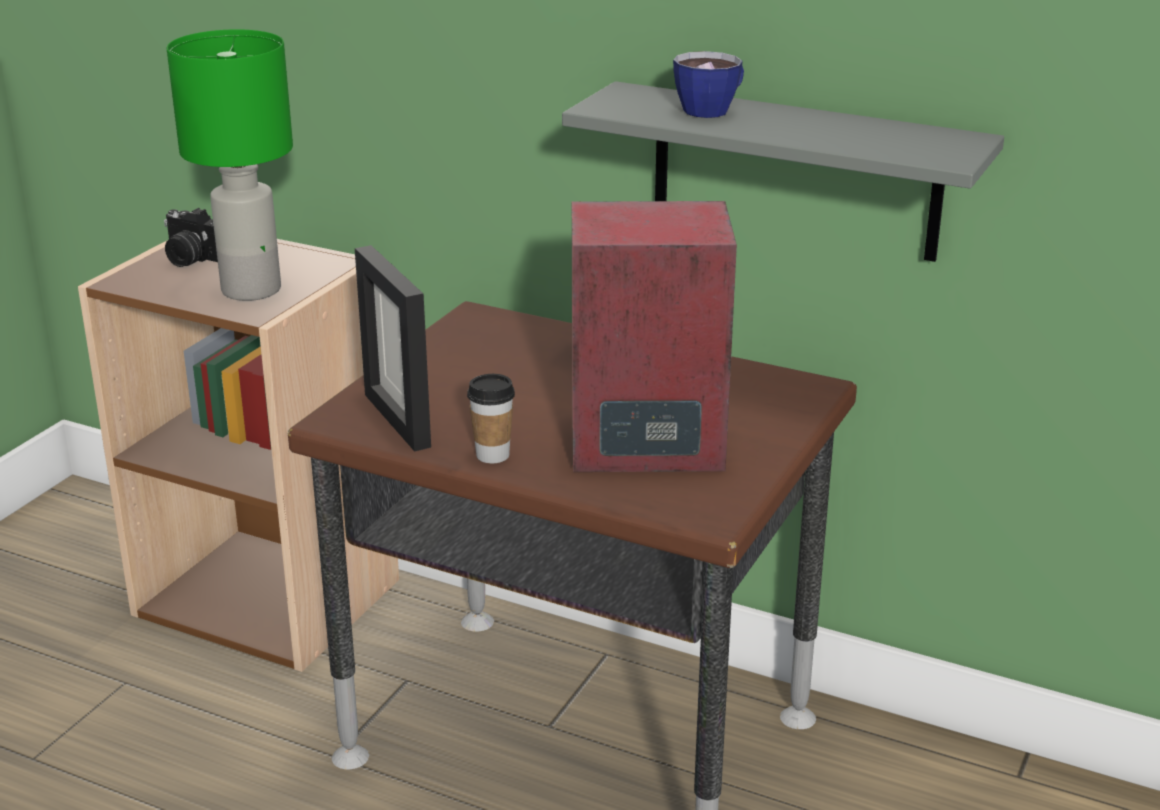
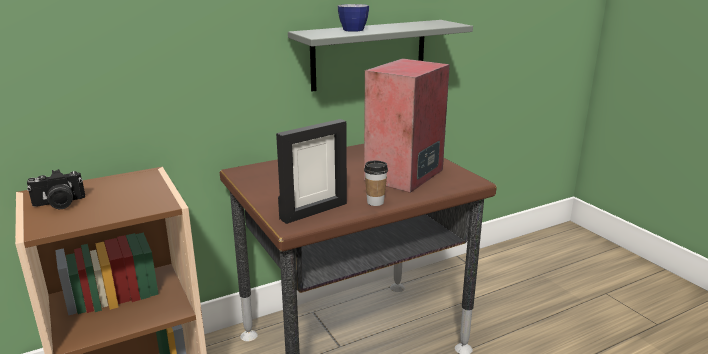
camera: 55 degrees left, 5 degrees down
green table lamp [166,29,293,301] -> none
picture frame [355,245,431,451] -> picture frame turned 45 degrees counterclockwise [276,119,347,224]

